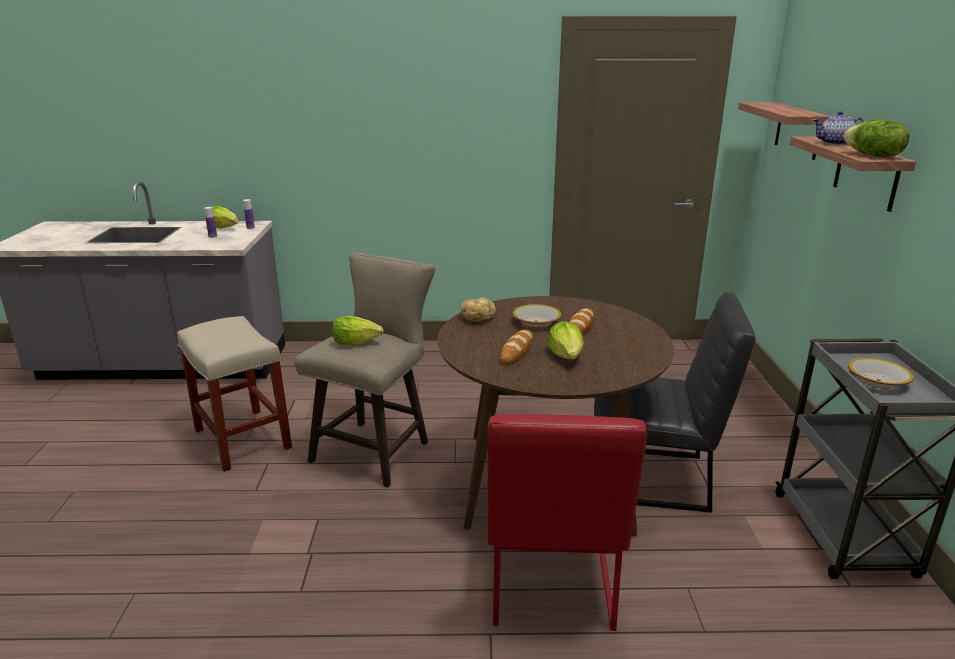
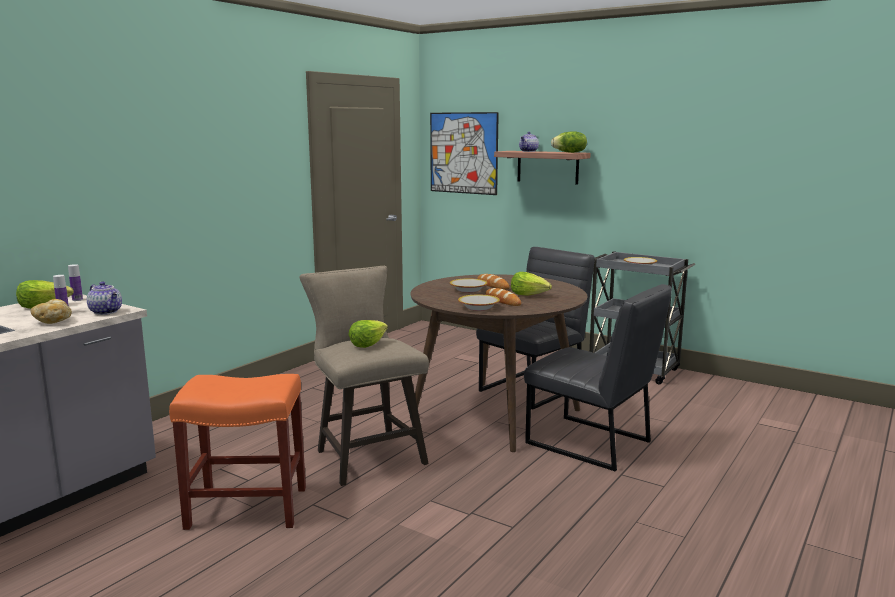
camera: 55 degrees left, 10 degrees down
beige stool [177,316,292,472] -> orange stool [169,374,306,530]
bread [461,297,496,321] -> bread moved to [30,299,72,324]
red chair [487,414,647,631] -> grey chair [524,284,672,471]
shelf [738,102,830,160] -> picture [430,112,499,195]
none -> teapot [87,281,122,315]
none -> bowl [458,294,500,311]

